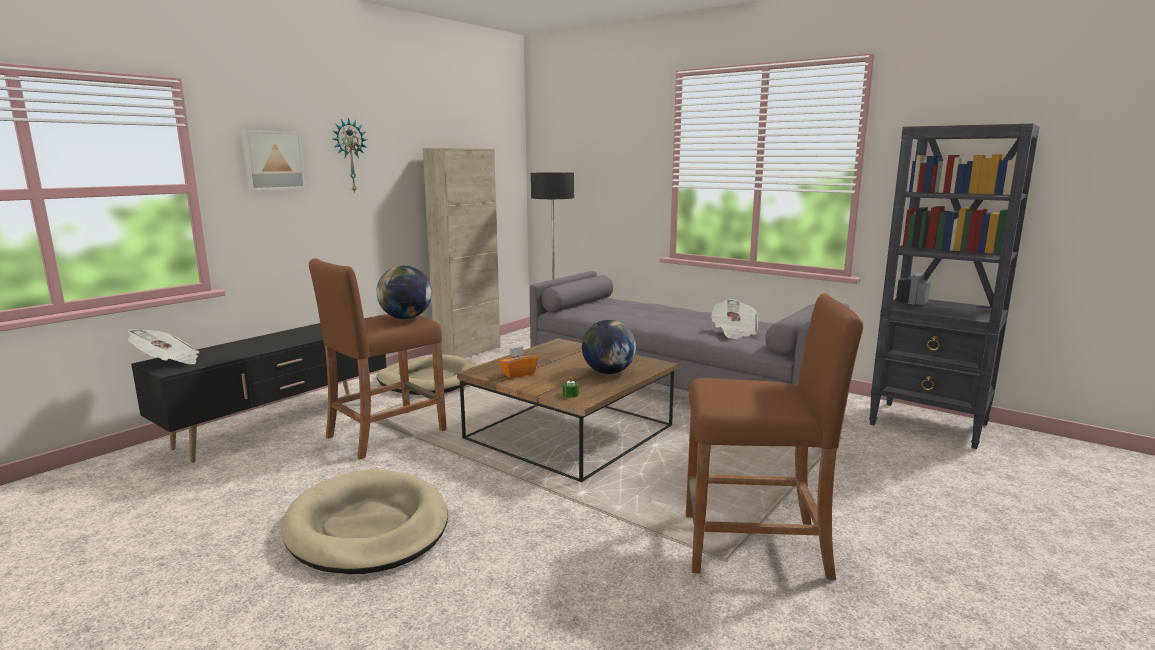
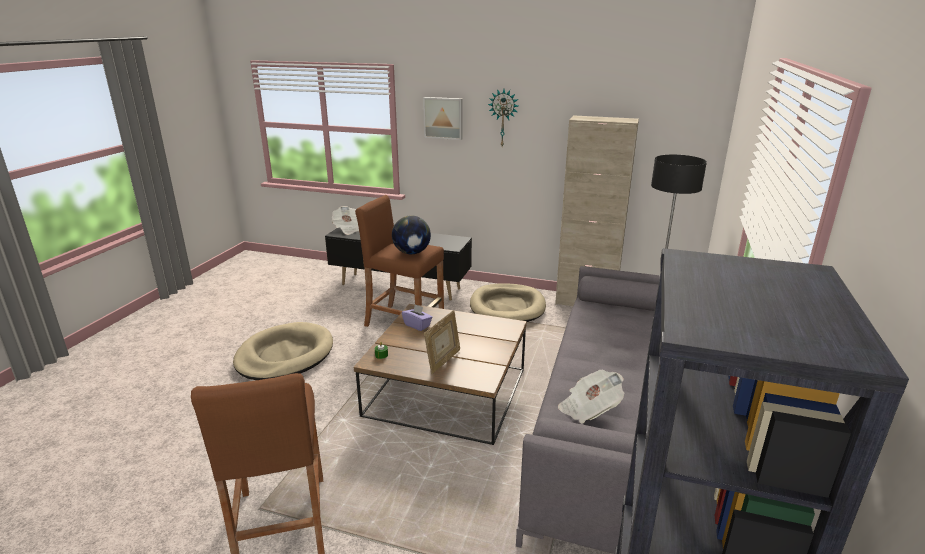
camera: 70 degrees right, 10 degrees up
orange tissue box [499,347,538,378] -> purple tissue box [402,304,433,331]
globe [582,320,636,374] -> picture frame [424,310,460,374]

